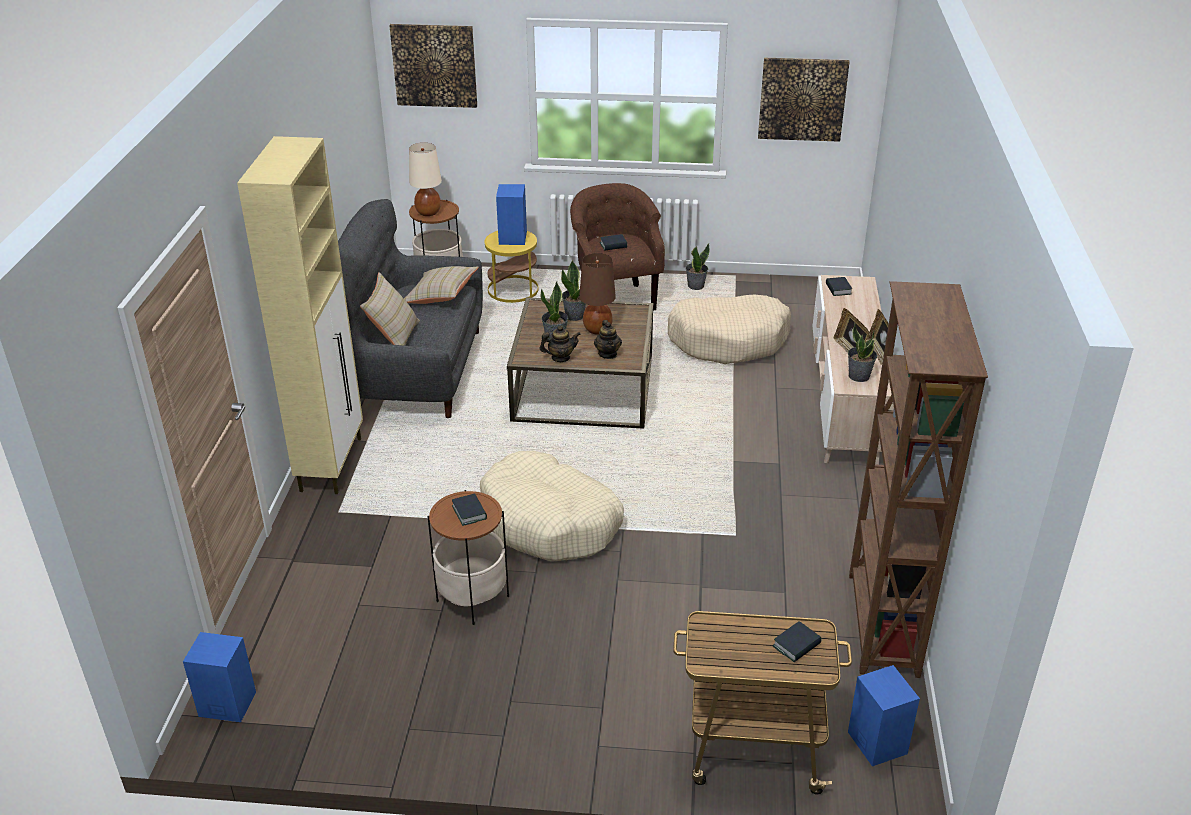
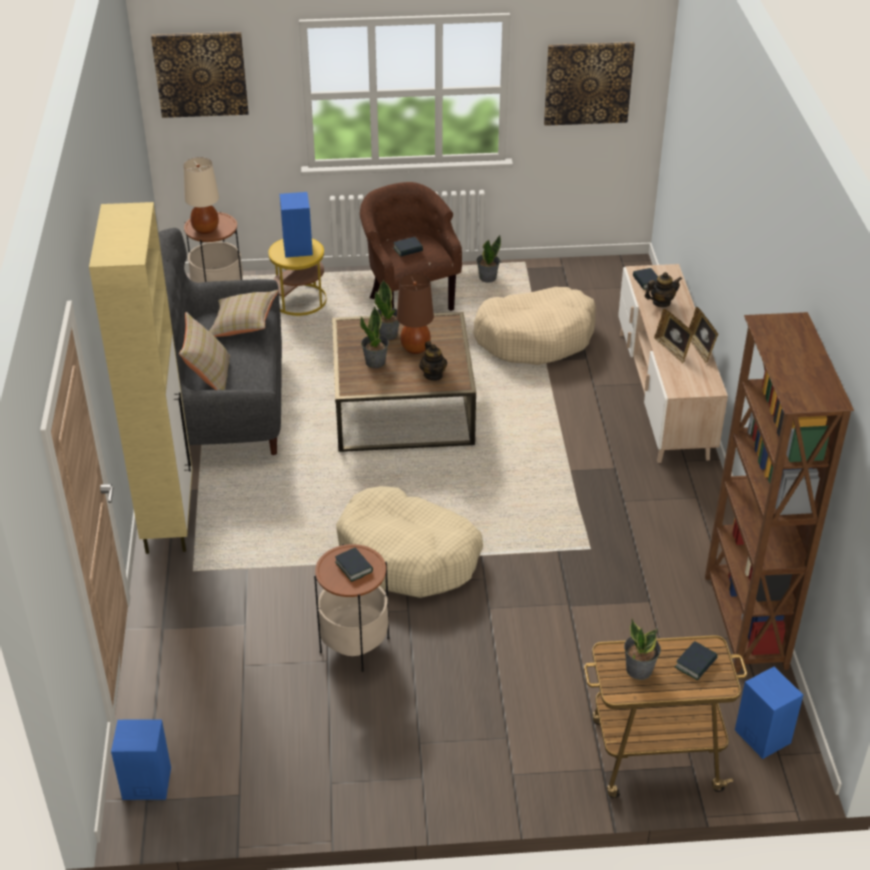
camera: 10 degrees left, 5 degrees up
teapot [540,325,581,362] -> teapot moved to [645,272,682,307]
potted plant [848,323,877,382] -> potted plant moved to [624,619,661,680]

